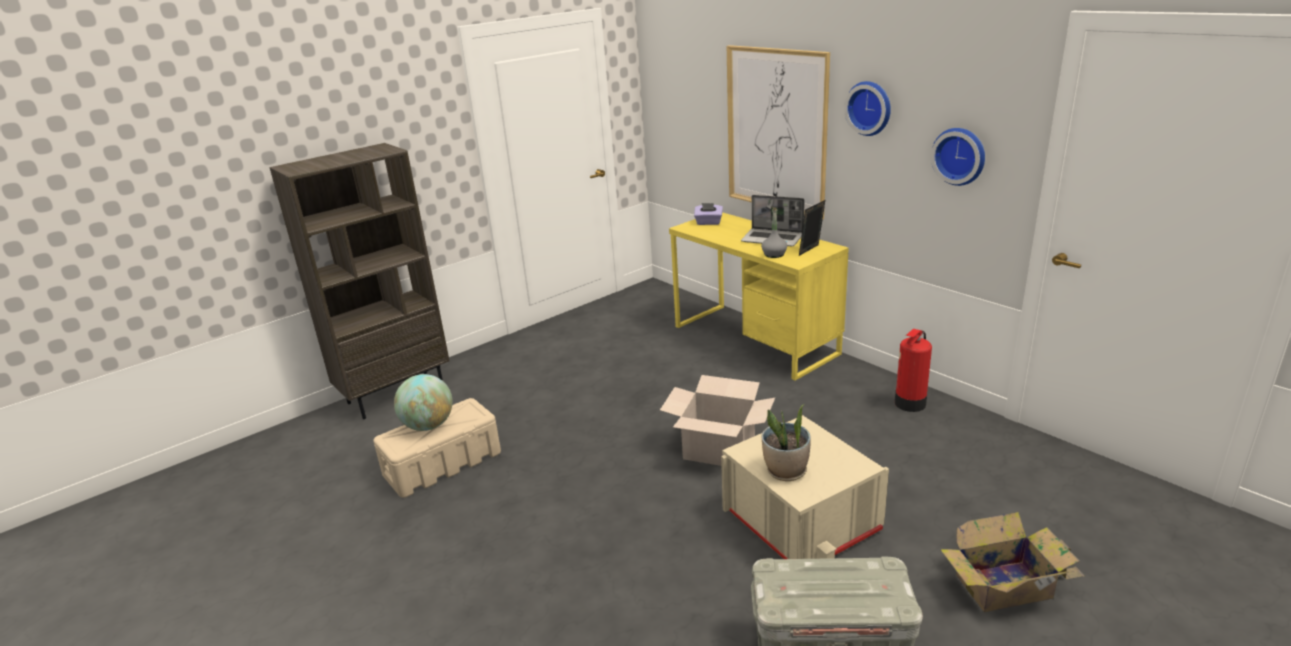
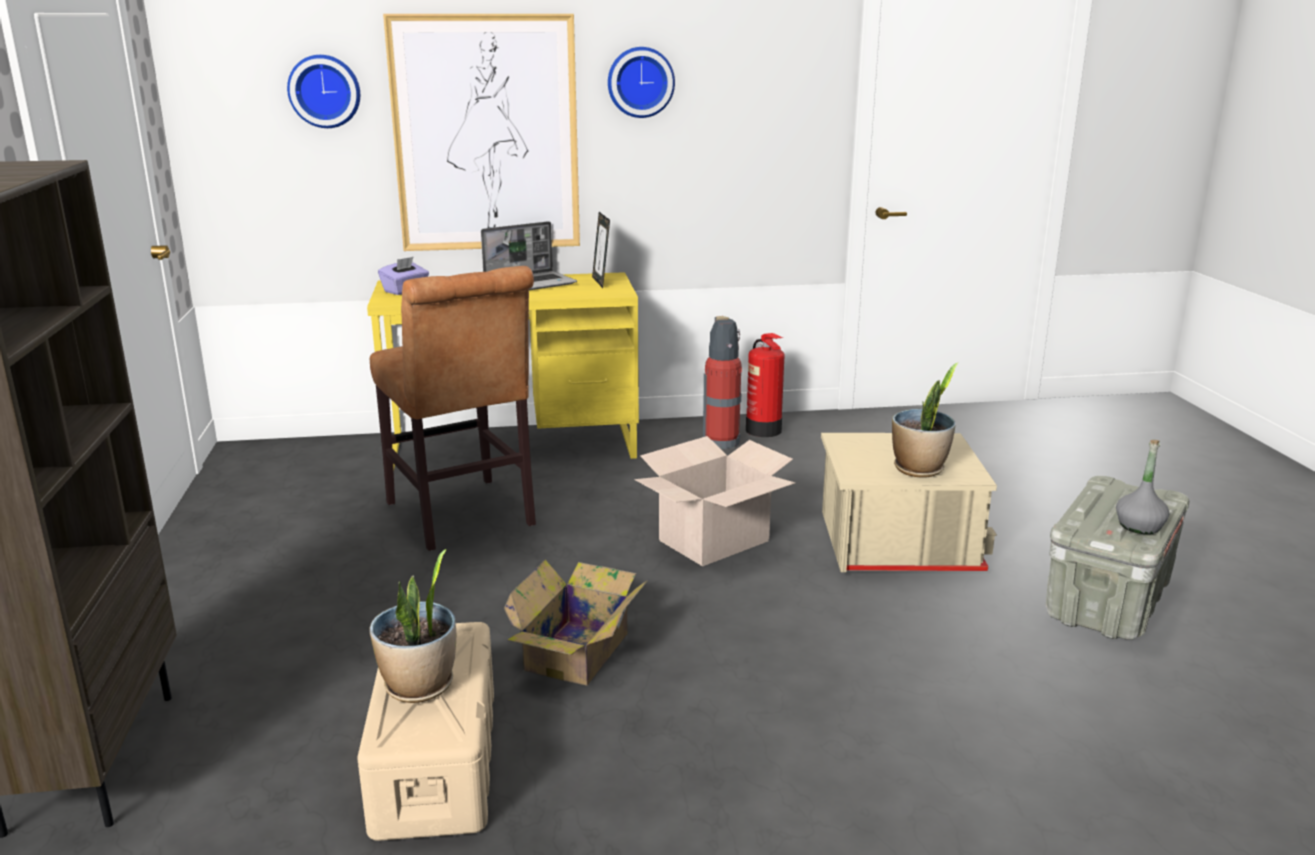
camera: 60 degrees left, 5 degrees down
globe [394,374,453,431] -> potted plant [369,549,456,703]
grey bottle [761,208,787,258] -> grey bottle moved to [1116,440,1169,534]
wall clock [931,128,985,186] -> wall clock moved to [287,55,360,128]
cardboard box [940,512,1085,612] -> cardboard box moved to [504,560,648,686]
none -> brown chair [370,266,536,551]
none -> fire extinguisher [703,316,742,449]

